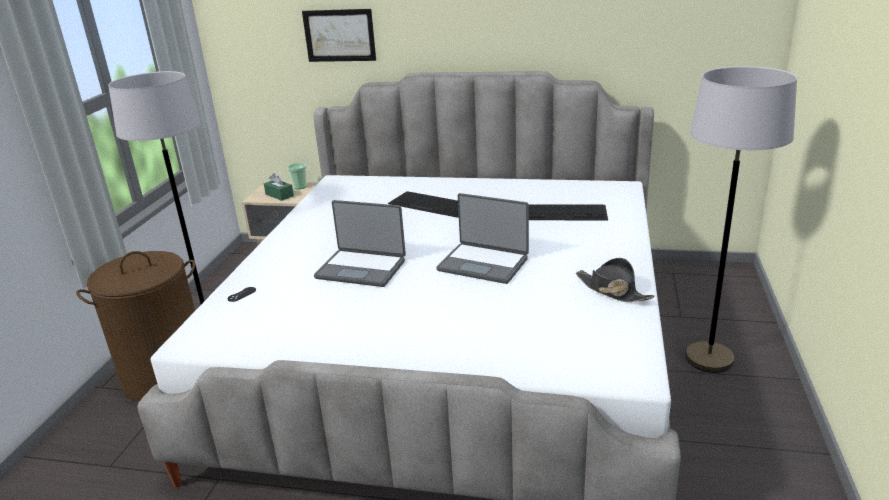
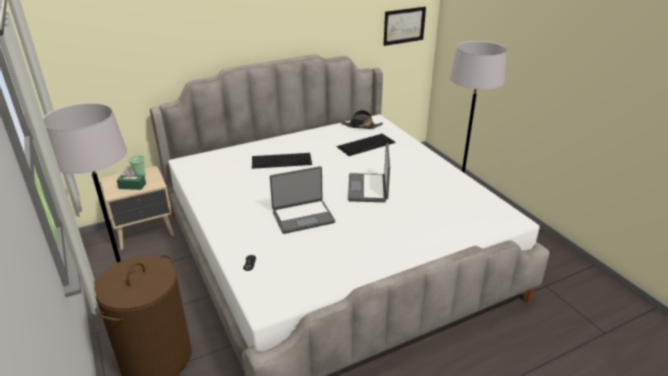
camera: 40 degrees left, 5 degrees up
picture [302,9,376,62] -> picture moved to [383,7,426,46]
laptop [436,193,529,284] -> laptop turned 105 degrees clockwise [348,143,390,202]
black hat [576,258,654,302] -> black hat moved to [341,110,383,129]

